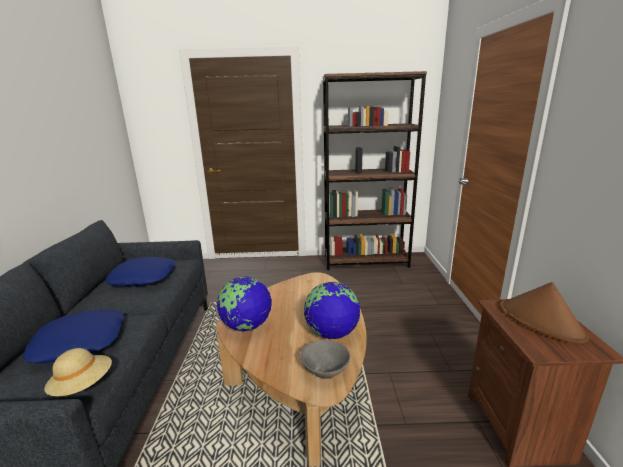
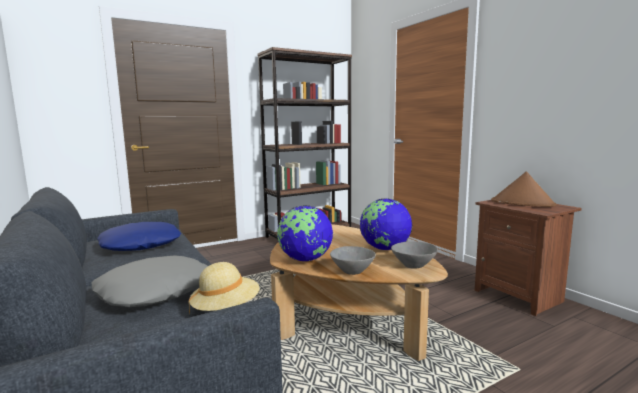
camera: 30 degrees left, 10 degrees down
blue pillow [22,310,124,363] -> grey pillow [91,255,208,307]
none -> grey bowl [330,246,376,275]

